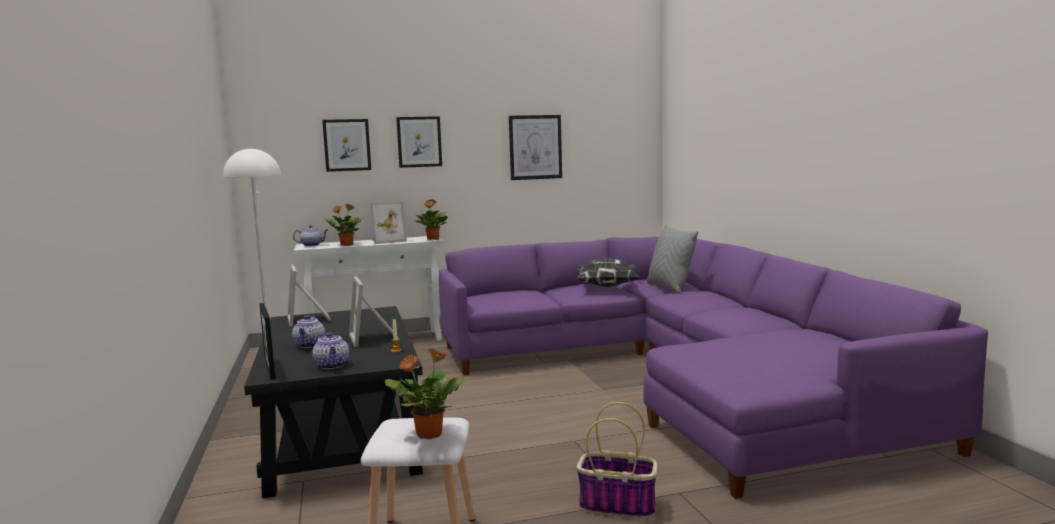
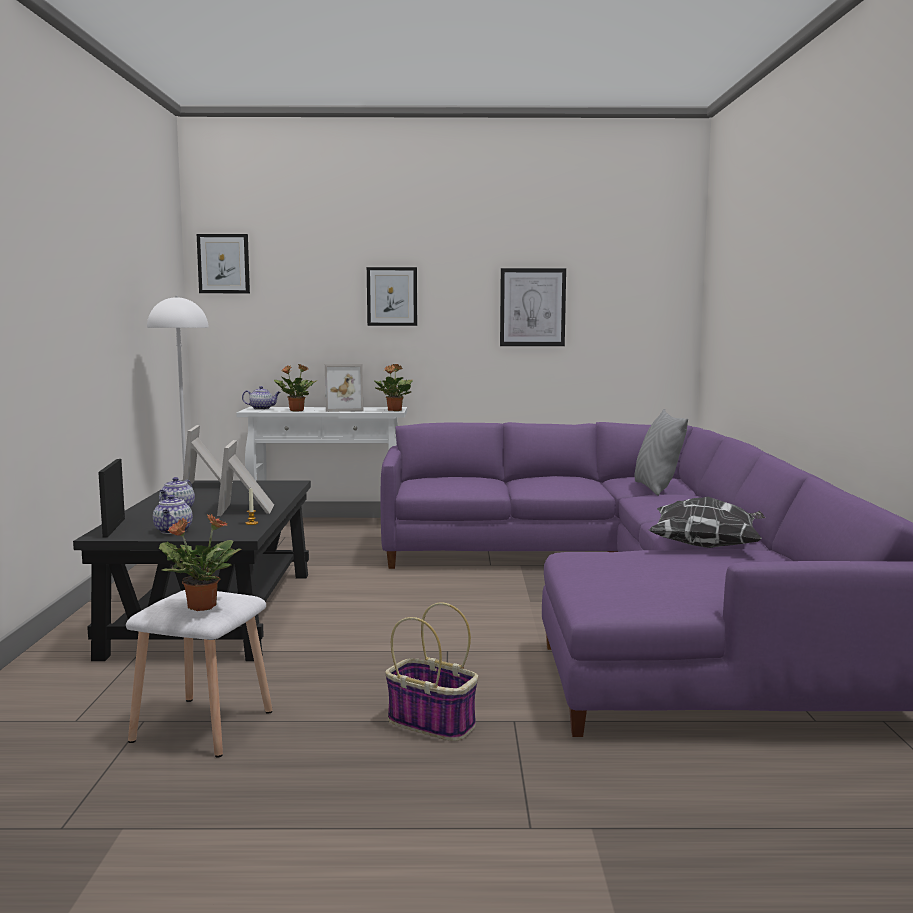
camera: 15 degrees right, 0 degrees up
picture [322,119,371,172] -> picture moved to [197,234,250,293]
pillow [577,257,640,287] -> pillow moved to [649,497,766,548]

